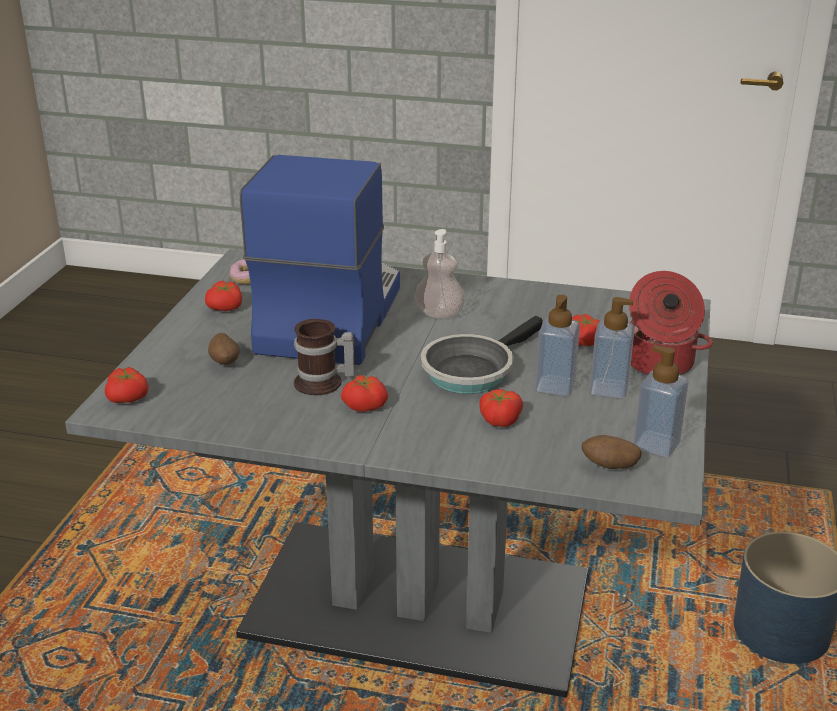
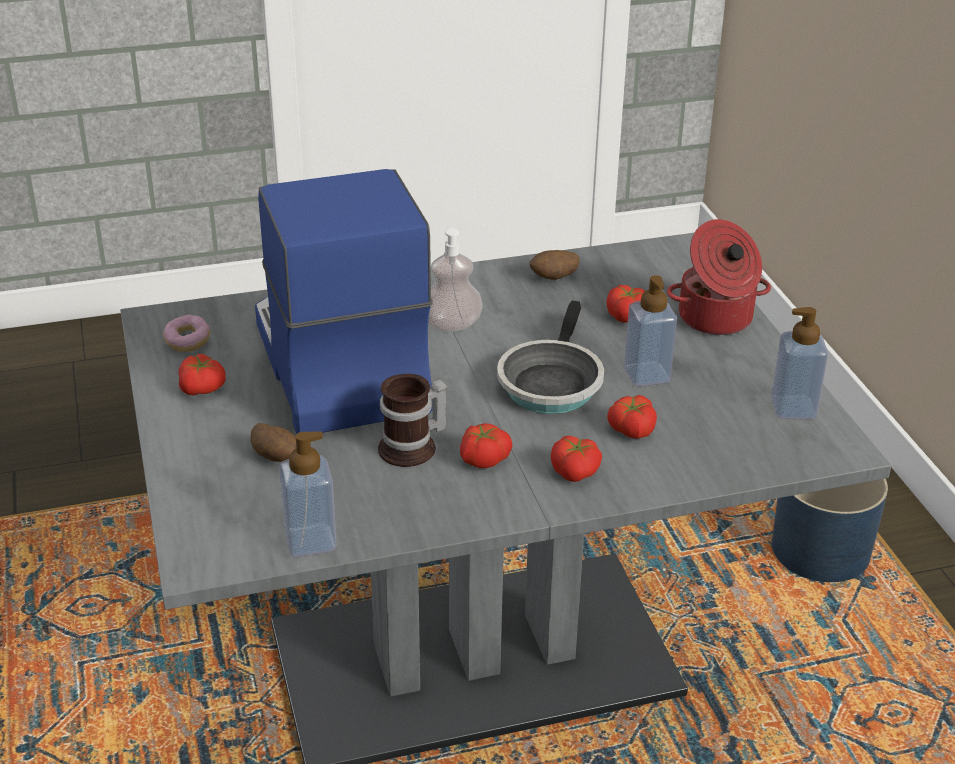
camera: 30 degrees left, 5 degrees up
tomato [105,367,148,403] -> tomato moved to [551,436,602,482]
potato [582,435,642,469] -> potato moved to [530,250,580,280]
soap dispenser [590,297,635,399] -> soap dispenser moved to [279,431,337,557]

